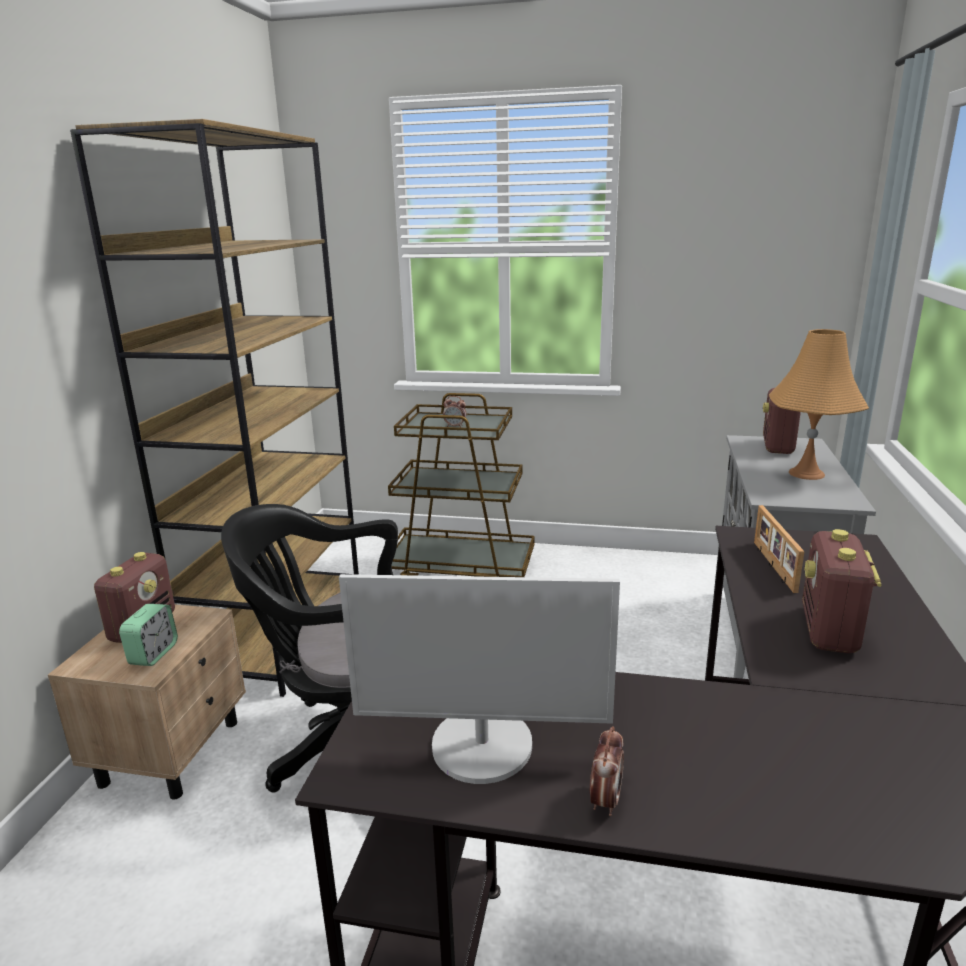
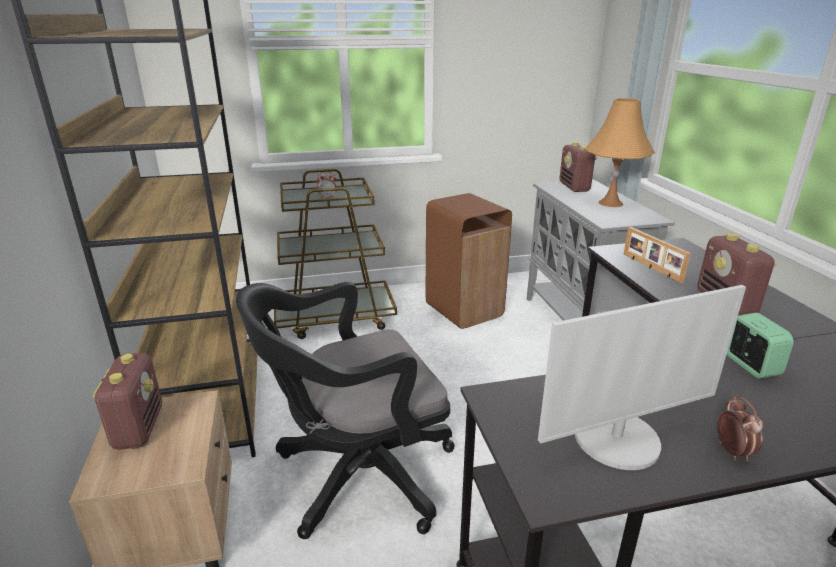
camera: 25 degrees left, 5 degrees up
alarm clock [119,604,178,666] -> alarm clock moved to [727,313,794,379]
none -> brown trash can [426,193,512,329]

